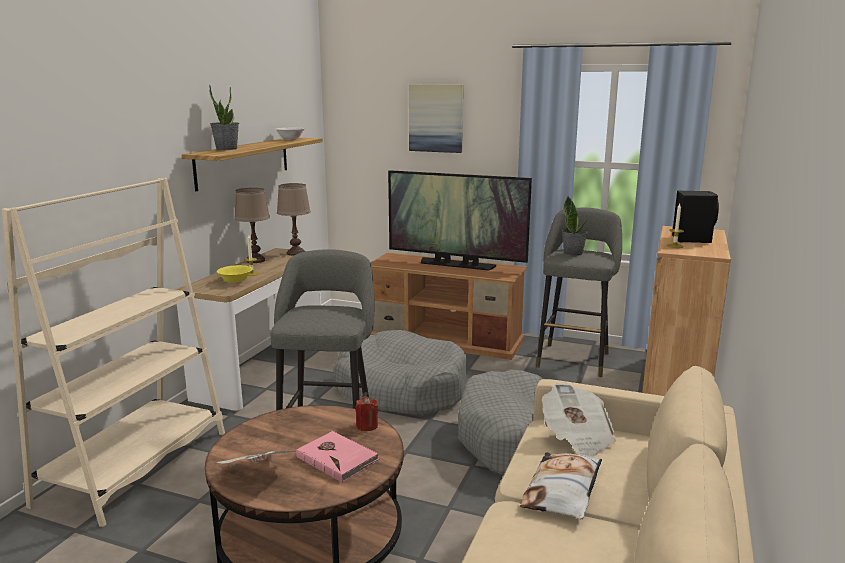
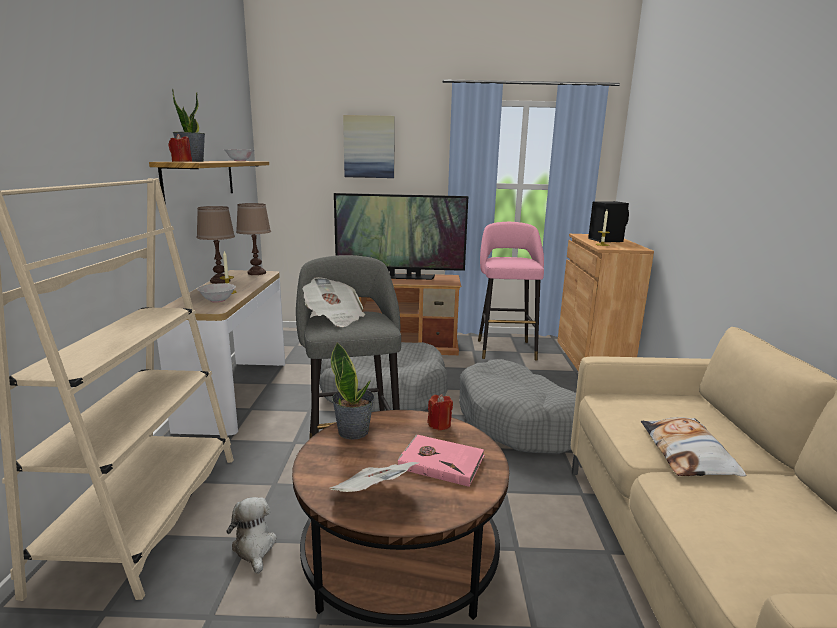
camera: 20 degrees left, 0 degrees up
yellow bowl [217,265,252,284] -> white bowl [197,283,236,303]
grey stool [536,208,622,377] -> pink stool [478,222,544,360]
newspaper [542,382,616,458] -> newspaper moved to [303,277,365,327]
potted plant [562,196,588,256] -> potted plant moved to [331,342,375,440]
none -> red candle [169,134,192,162]
none -> plush toy [226,497,277,574]

